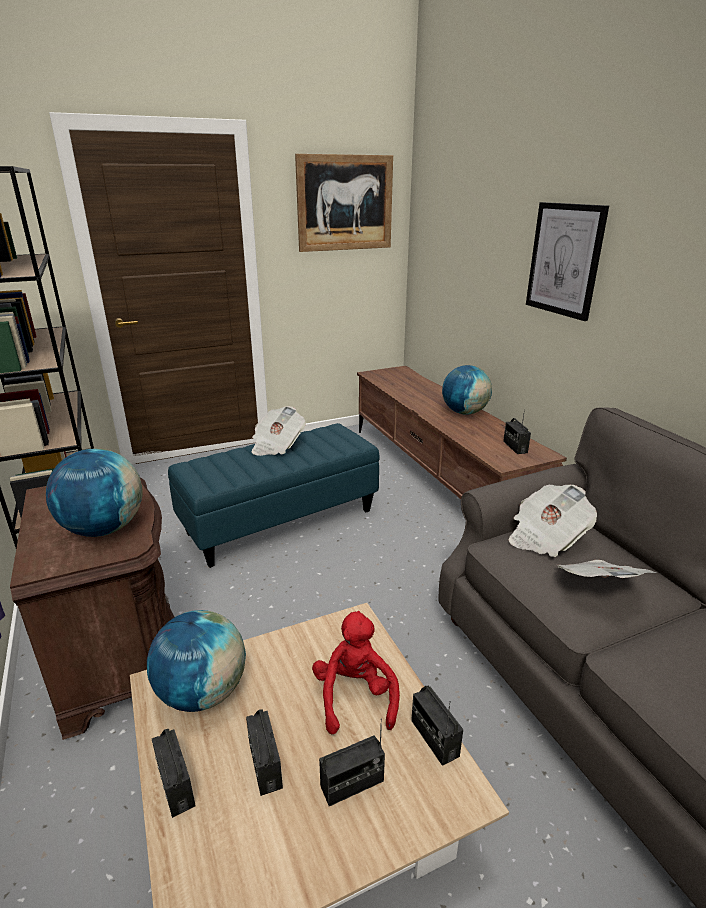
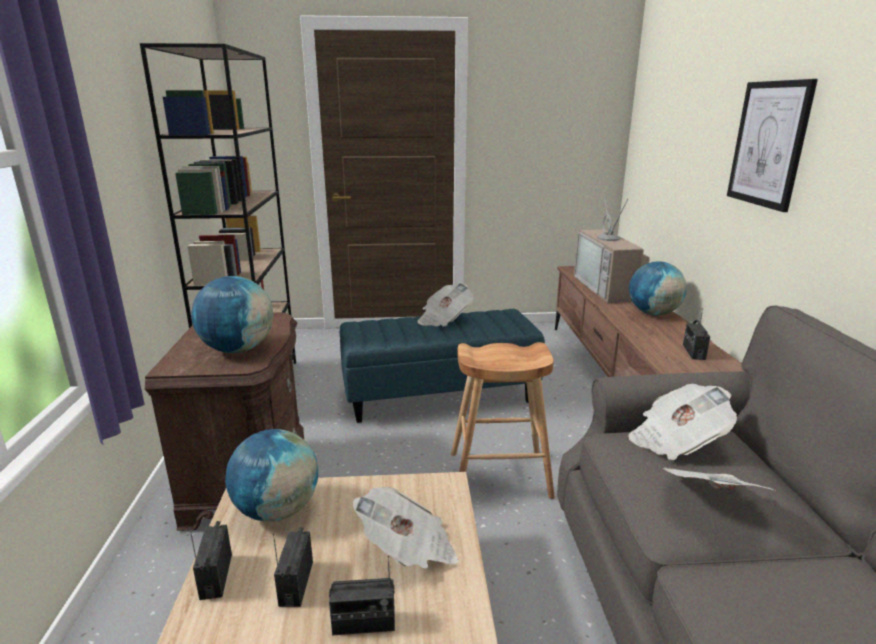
camera: 20 degrees right, 5 degrees down
picture [295,154,393,252] -> none
red plush toy [312,611,400,734] -> newspaper [353,487,459,569]
radio [411,686,463,766] -> none
none -> brown stool [451,342,555,499]
none -> television [574,190,650,303]

